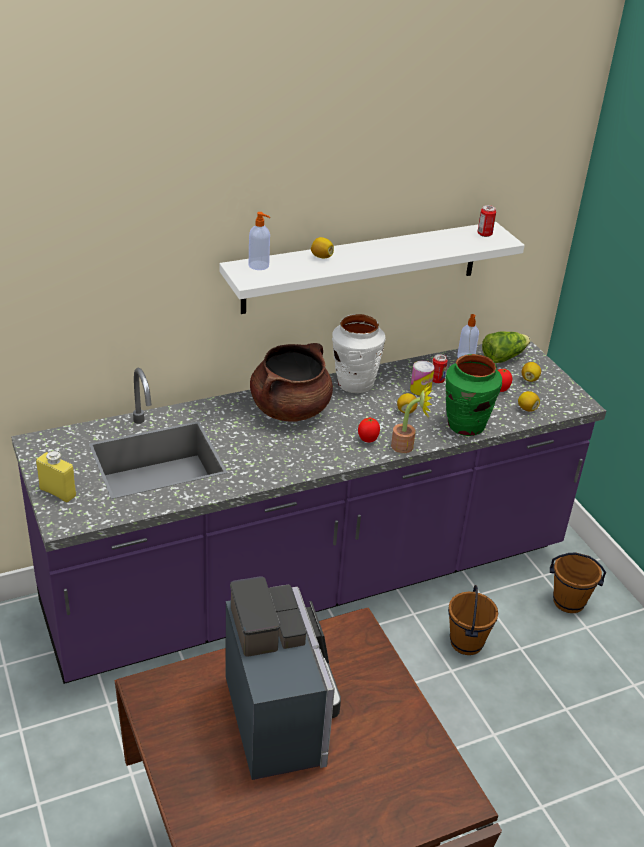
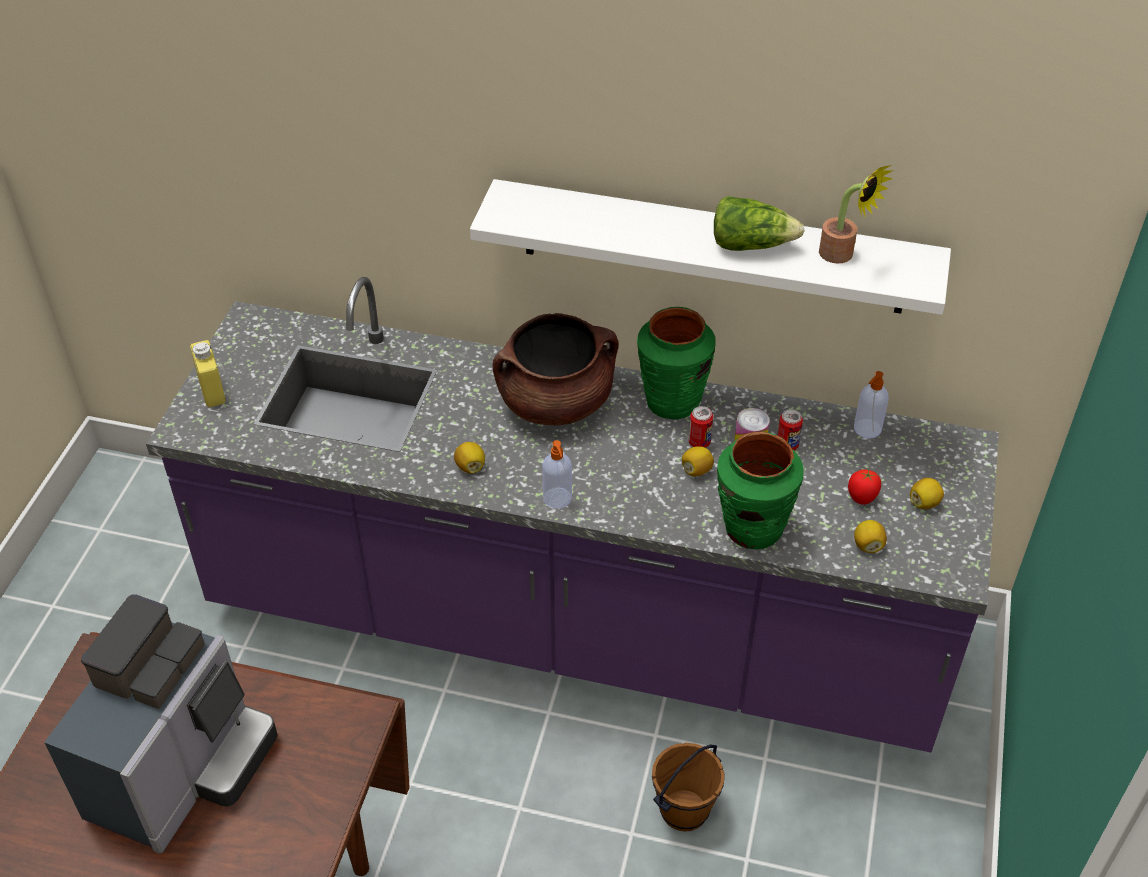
camera: 40 degrees right, 10 degrees up
soap dispenser [249,212,270,270] -> soap dispenser moved to [542,440,572,509]
lemon [311,237,334,258] -> lemon moved to [454,442,485,473]
white vase [332,314,386,393] -> green vase [637,307,716,419]
tomato [358,418,380,443] -> none
potted plant [391,382,432,453] -> potted plant moved to [819,165,894,264]
can [478,205,496,237] -> can moved to [688,406,713,448]
lettuce [482,331,531,363] -> lettuce moved to [714,196,805,251]
brown bucket [550,553,606,613] -> none

